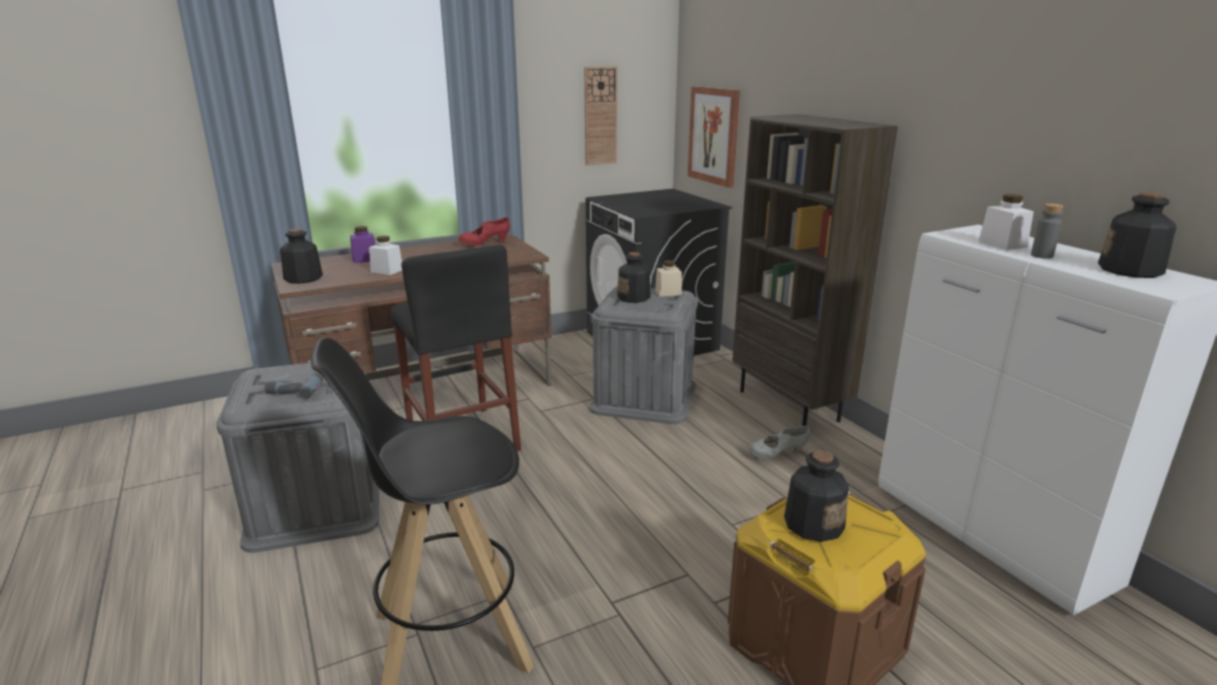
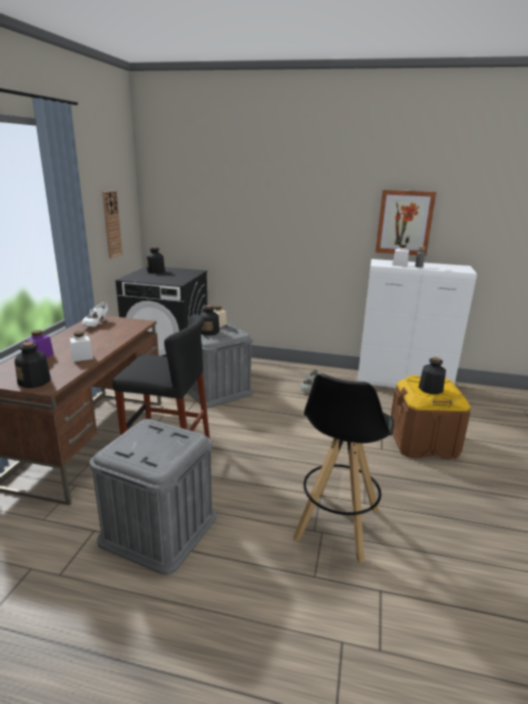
camera: 50 degrees left, 0 degrees up
power drill [264,371,324,399] -> none
red shoe [459,217,510,246] -> white shoe [82,302,108,327]
picture [688,86,740,188] -> picture moved to [375,190,436,256]
brown bookcase [732,114,898,426] -> none
bottle [1098,192,1176,278] -> bottle moved to [146,247,165,273]

